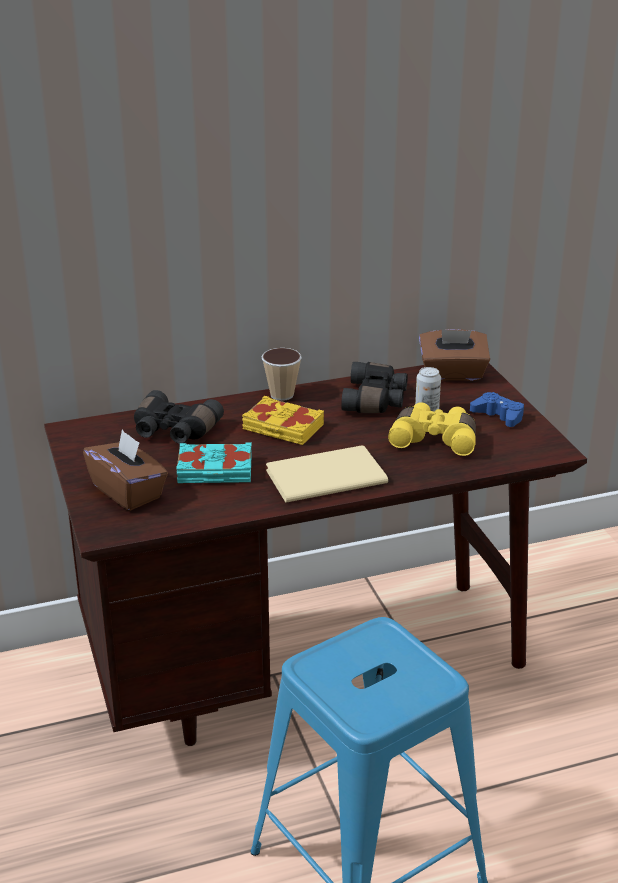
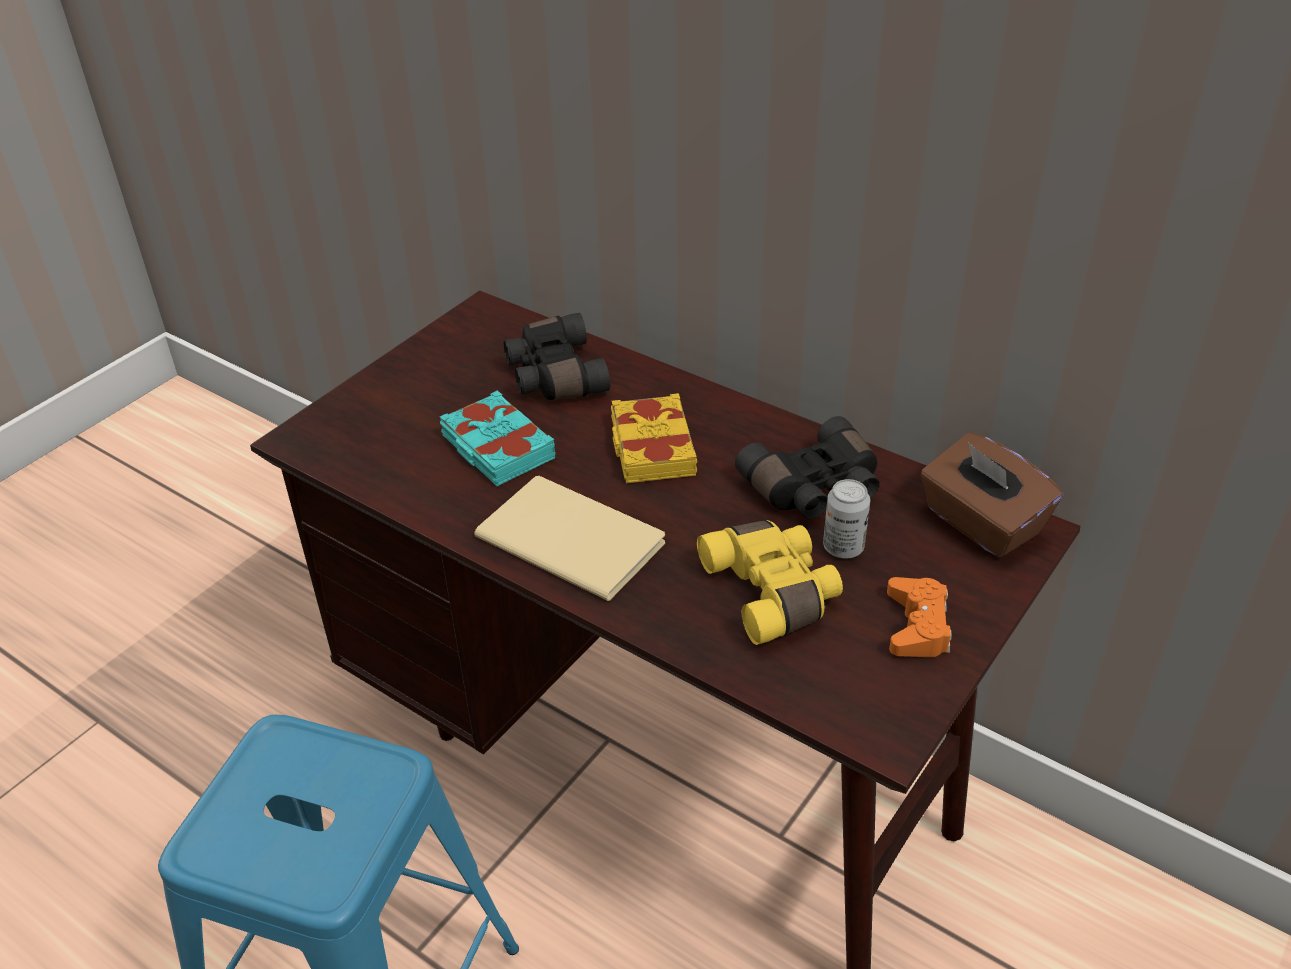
camera: 55 degrees right, 10 degrees up
brown tissue box [83,429,168,511] -> none
cup [262,348,302,401] -> none
blue game controller [470,392,524,427] -> orange game controller [887,577,952,657]

